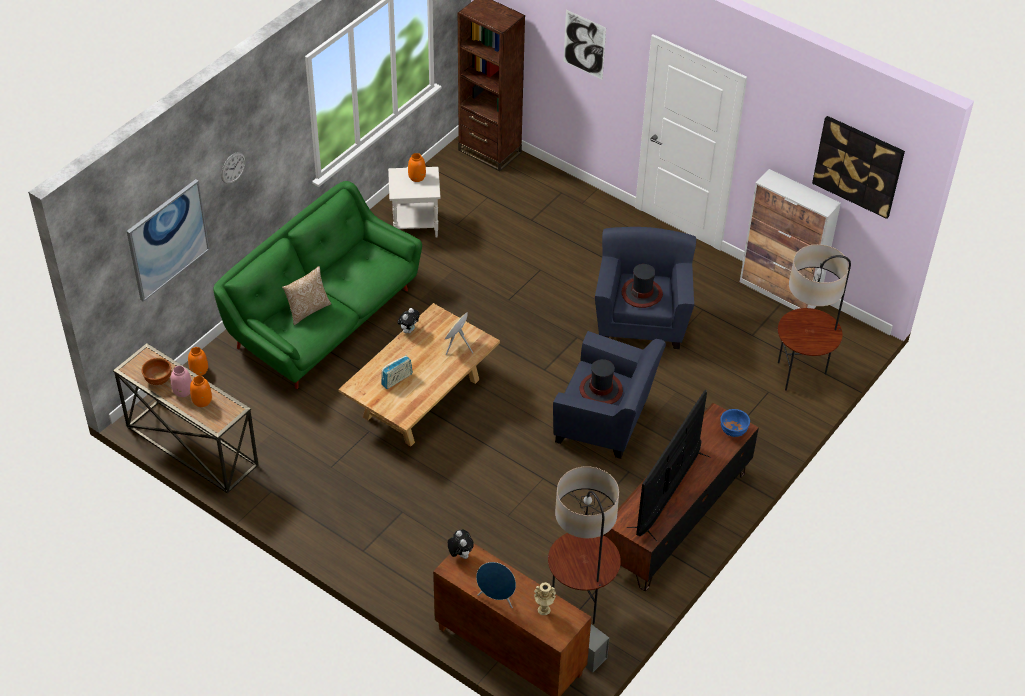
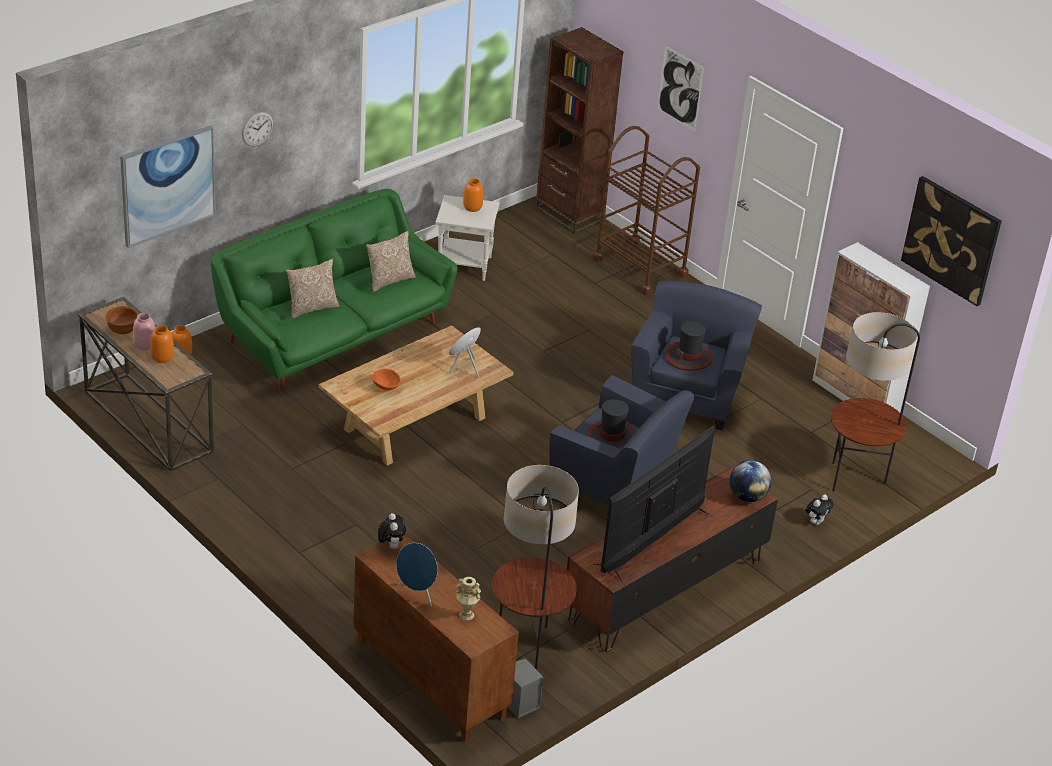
camera: 10 degrees right, 10 degrees down
radio [381,355,412,389] -> orange bowl [372,369,401,390]
plush toy [398,308,420,333] -> plush toy moved to [805,495,834,525]
blue bowl [720,409,750,437] -> globe [730,460,772,502]
none -> pillow [366,231,416,292]
none -> brown cart [593,126,700,295]

